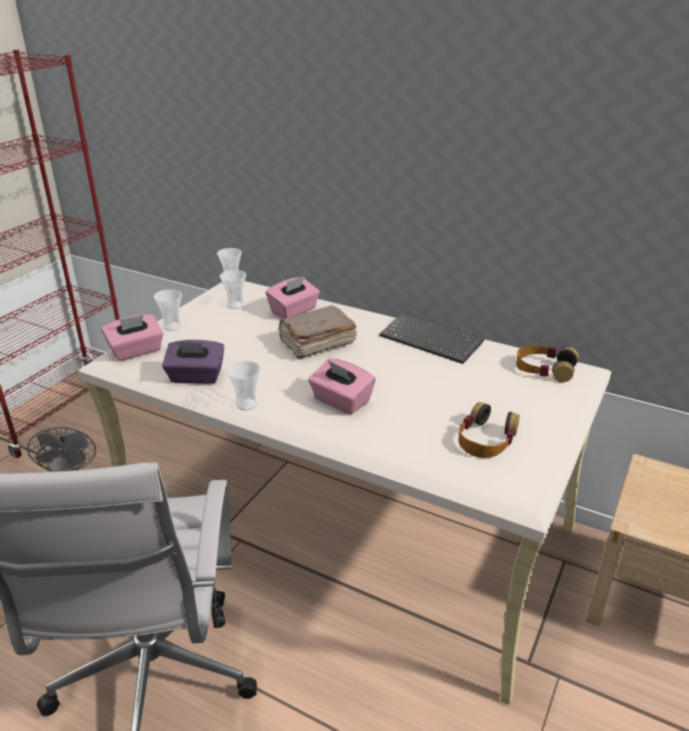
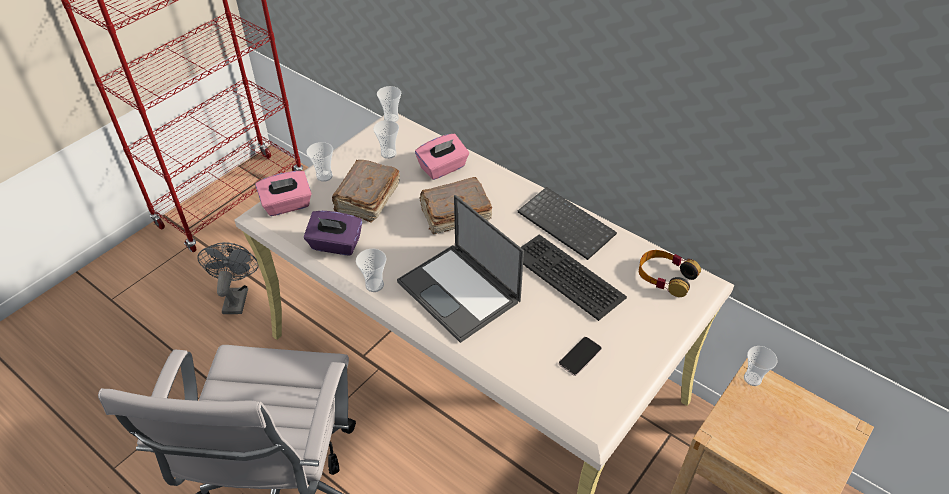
camera: 10 degrees right, 15 degrees up
pink tissue box [308,358,376,414] -> laptop [397,195,524,343]
headphones [459,402,520,458] -> phone [559,337,602,376]
none -> brown book [332,160,400,223]
none -> keyboard [521,234,627,321]
none -> cup [744,346,778,386]

